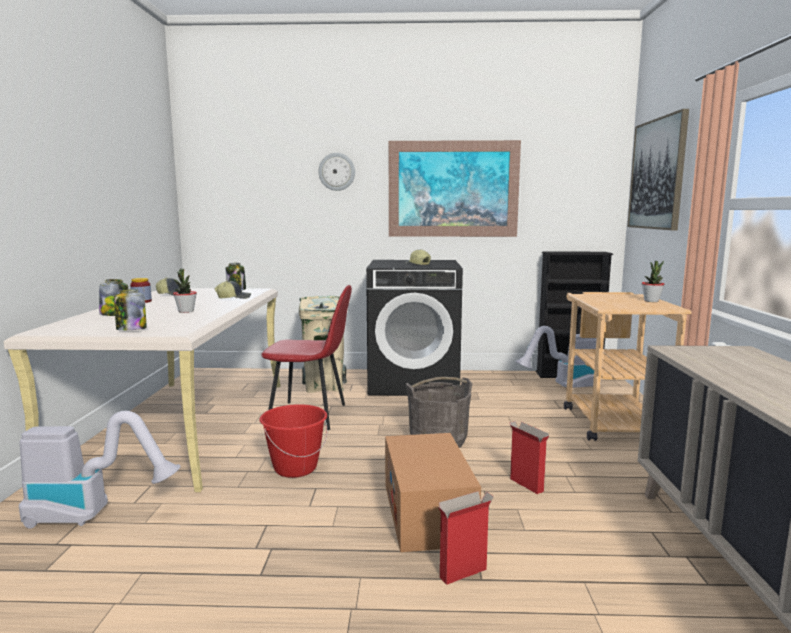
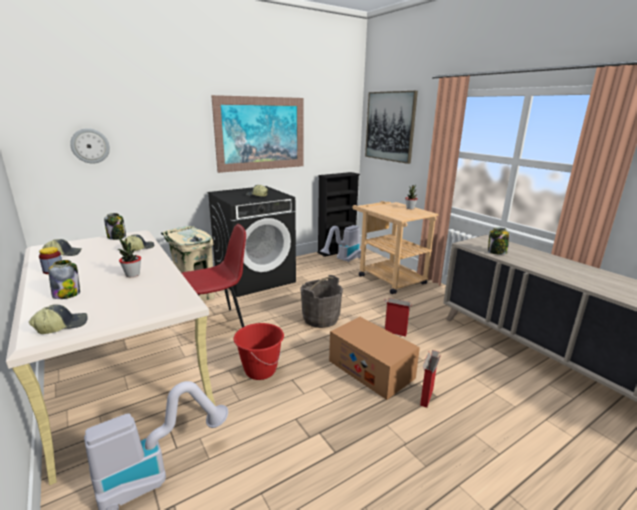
camera: 35 degrees left, 10 degrees up
jar [114,289,147,330] -> jar moved to [488,228,510,254]
wall clock [318,153,355,191] -> wall clock moved to [70,128,110,164]
none -> cap [29,305,88,334]

